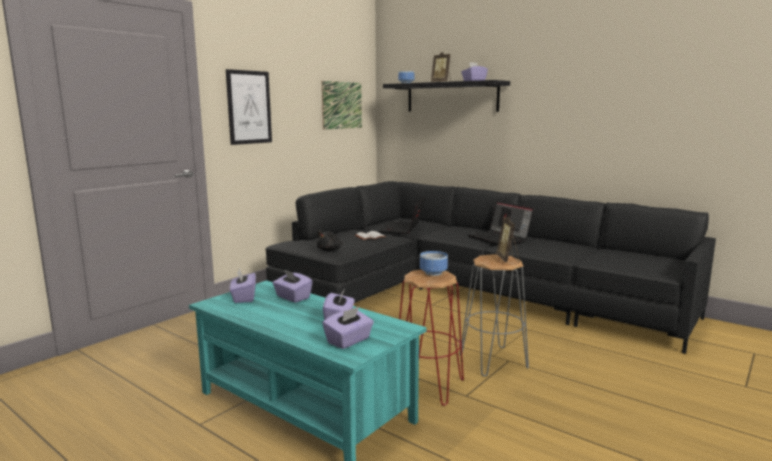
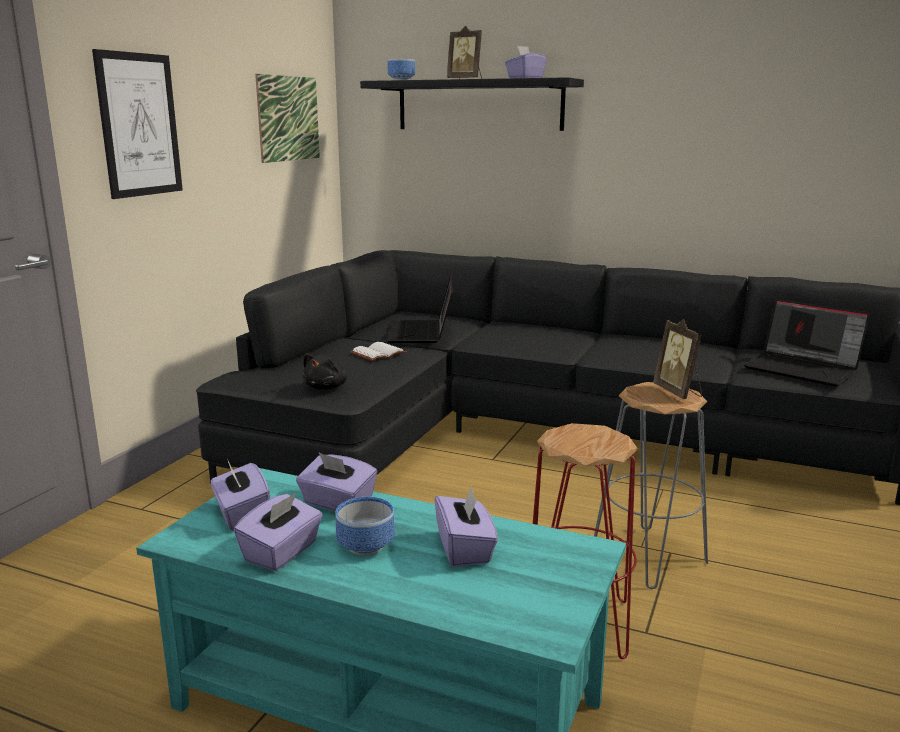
camera: 15 degrees left, 5 degrees up
purple tissue box [322,307,374,349] -> purple tissue box moved to [234,492,323,571]
bowl [420,251,448,276] -> bowl moved to [335,497,395,556]
laptop [468,201,534,245] -> laptop moved to [744,299,870,387]

